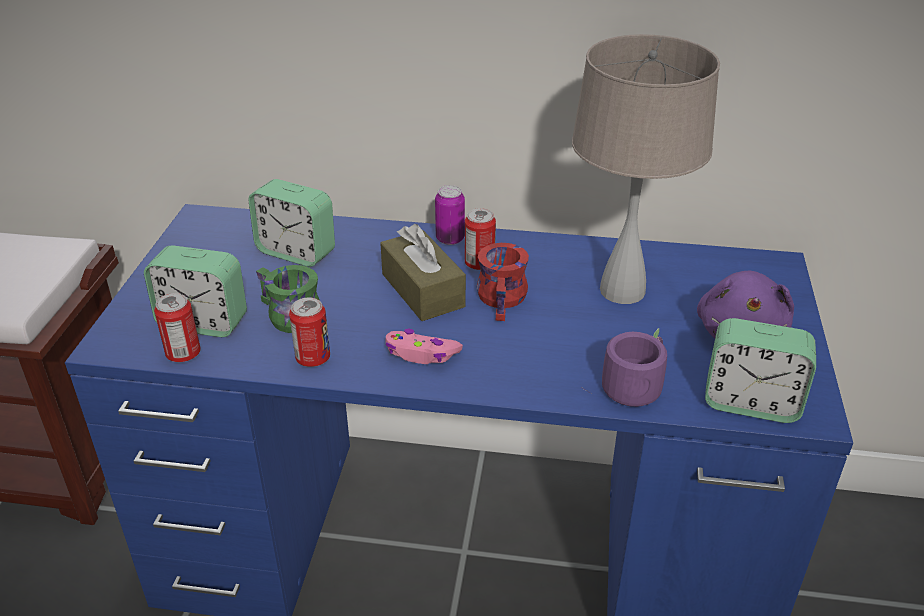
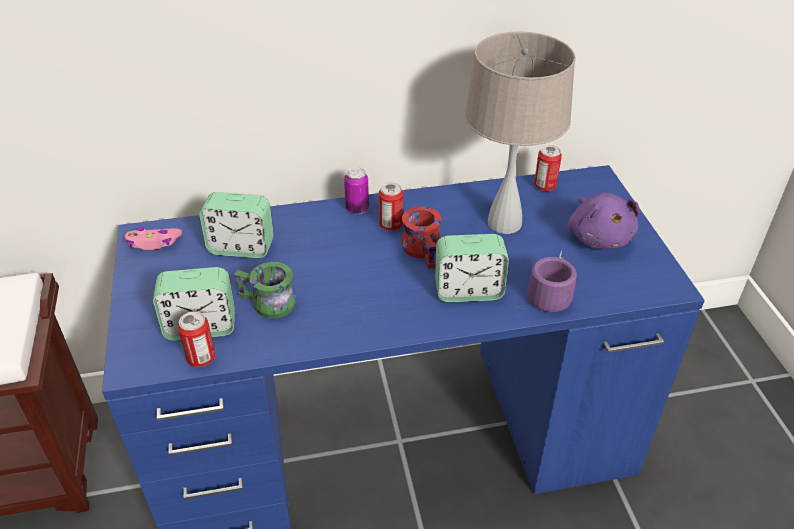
camera: 20 degrees left, 5 degrees up
can [289,297,330,367] -> can moved to [534,145,562,191]
brown tissue box [380,224,466,321] -> none
pink game controller [385,329,463,364] -> pink game controller moved to [125,227,182,250]
alarm clock [705,318,816,423] -> alarm clock moved to [435,234,509,302]

